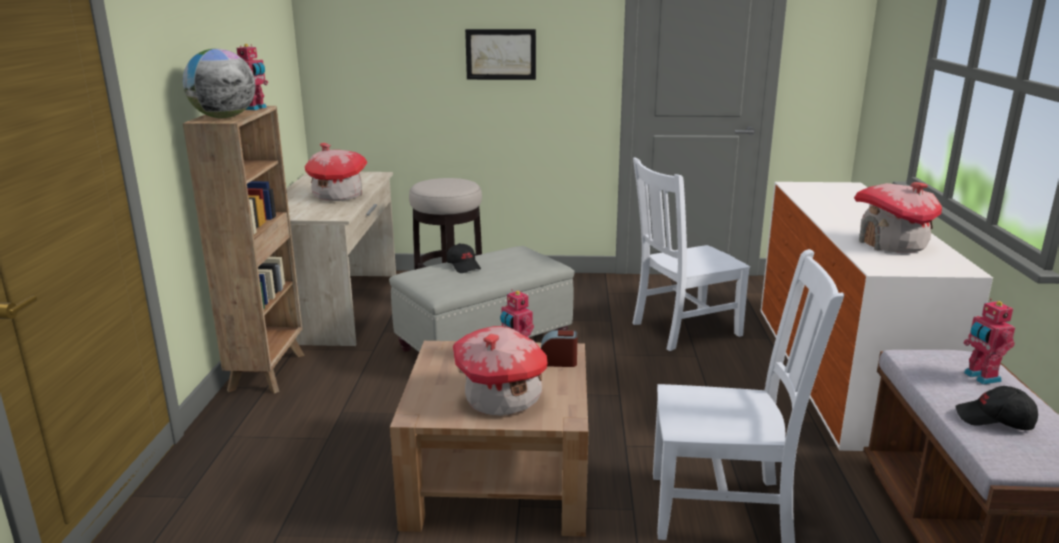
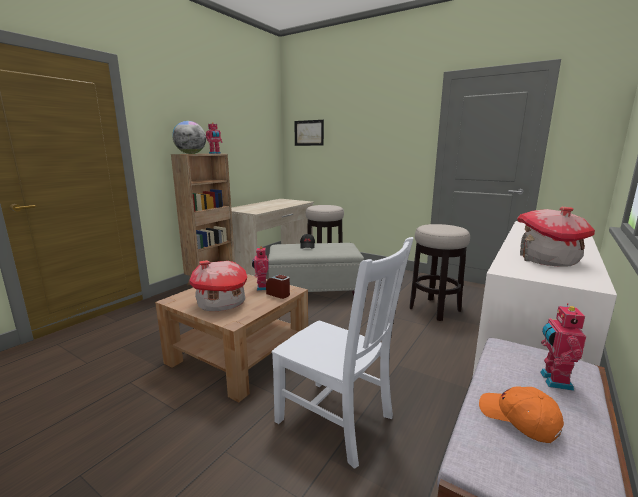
camera: 30 degrees right, 5 degrees down
toy house [305,143,368,201] -> none
picture [465,29,536,80] -> picture moved to [294,120,324,146]
white chair [633,157,750,351] -> stool [409,224,470,321]
black cap [955,386,1038,430] -> orange cap [479,386,564,443]

